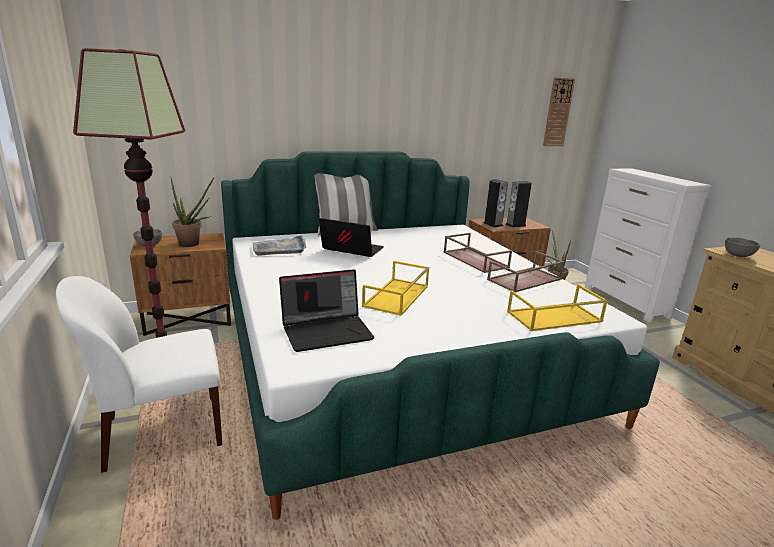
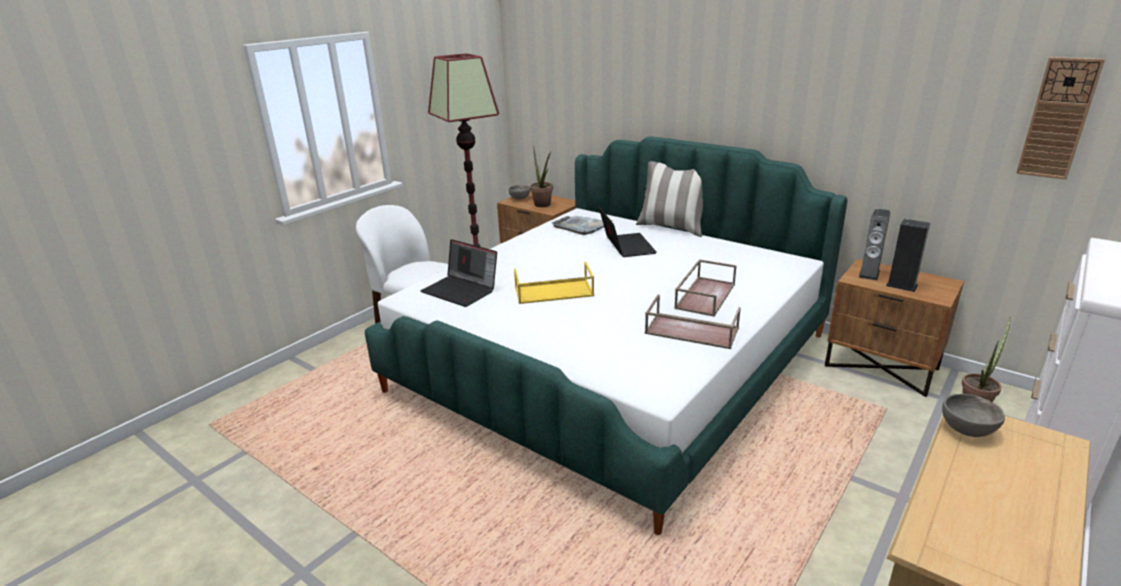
camera: 60 degrees right, 5 degrees up
yellow tray [507,284,608,331] -> none

